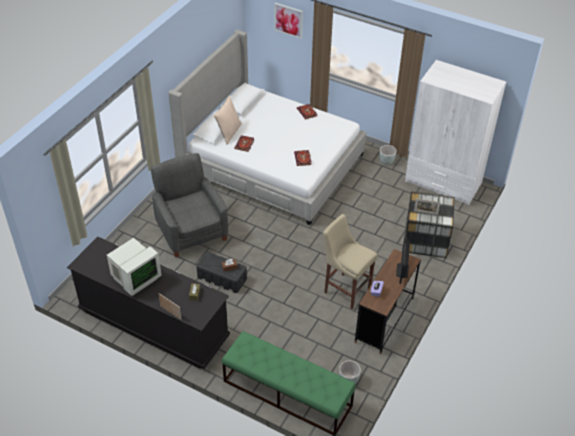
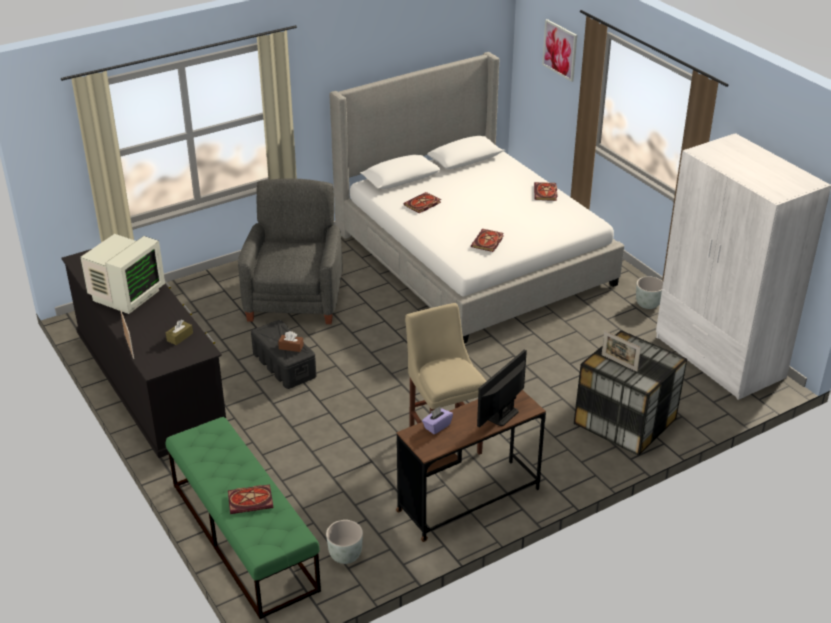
camera: 30 degrees right, 10 degrees down
monitor [106,238,162,296] -> monitor turned 45 degrees counterclockwise [80,234,165,314]
beige pillow [214,95,242,145] -> none
none -> book [228,484,273,514]

